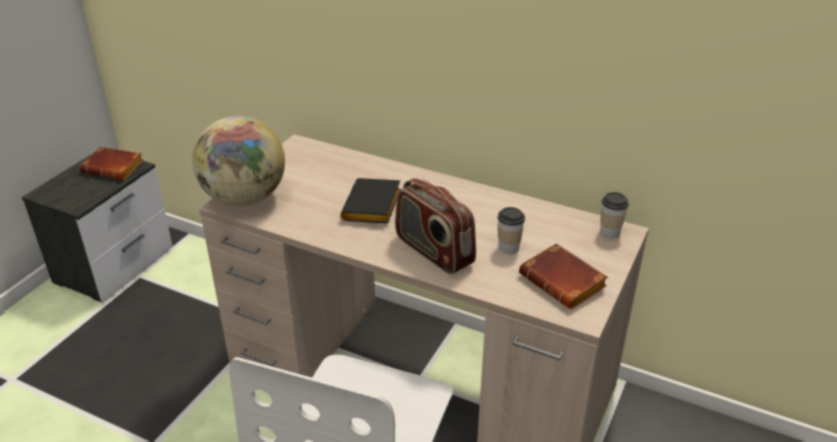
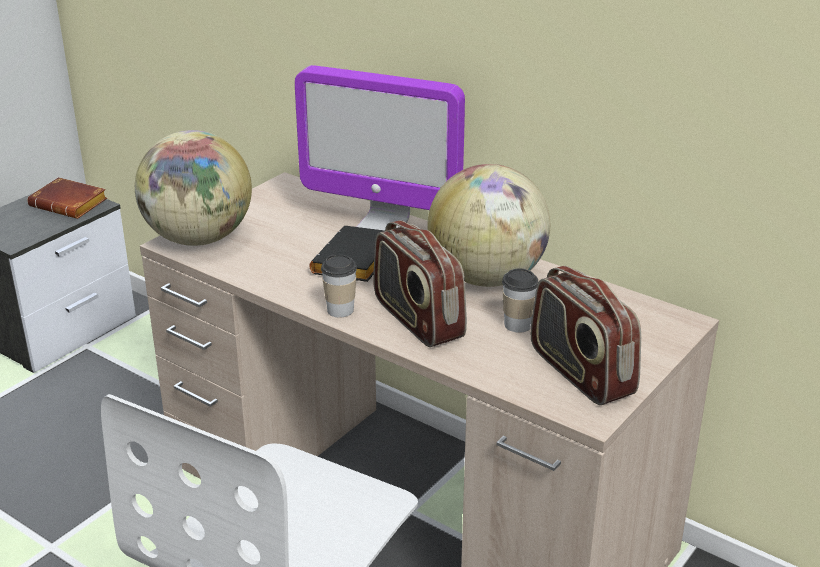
camera: 10 degrees right, 5 degrees down
brown book [519,243,608,309] -> radio [530,266,641,405]
cup [600,192,629,239] -> cup moved to [321,255,357,318]
none -> monitor [295,65,465,231]
none -> globe [428,164,550,287]

